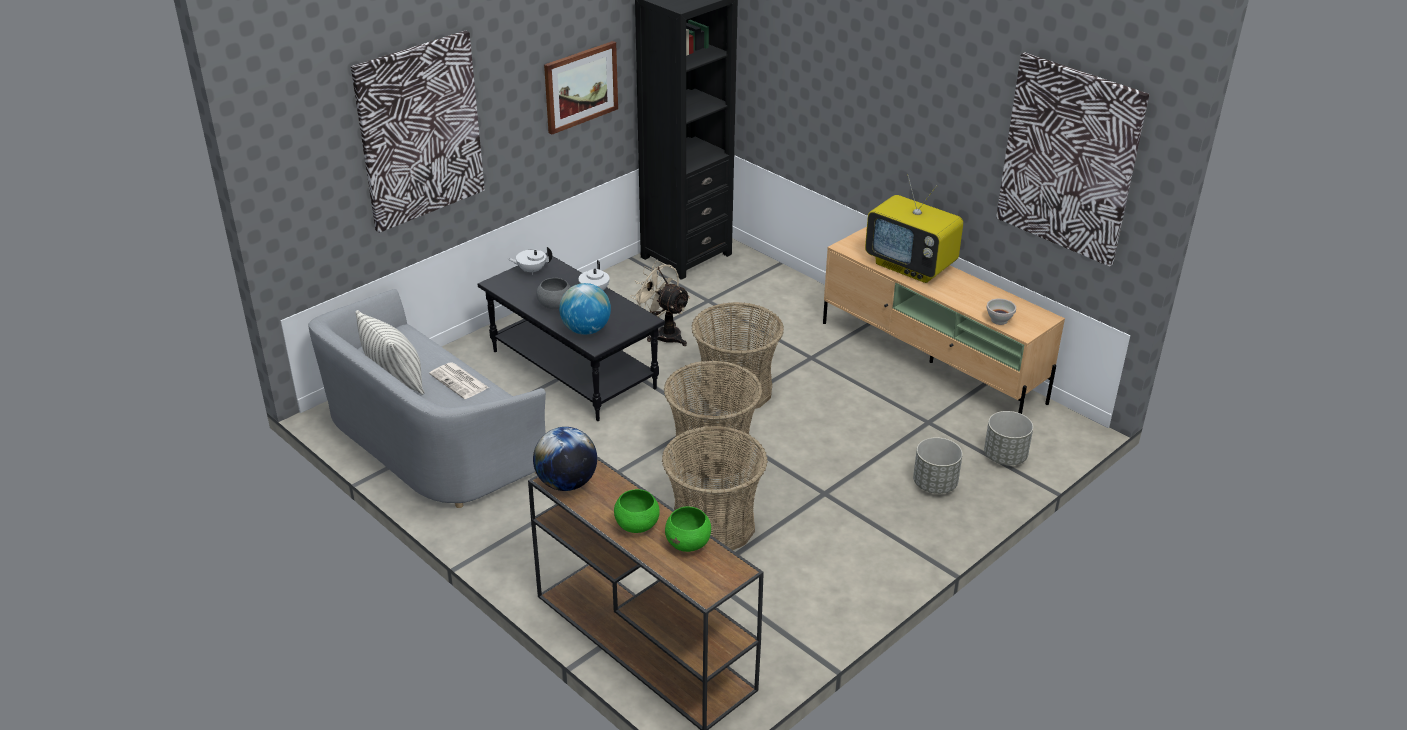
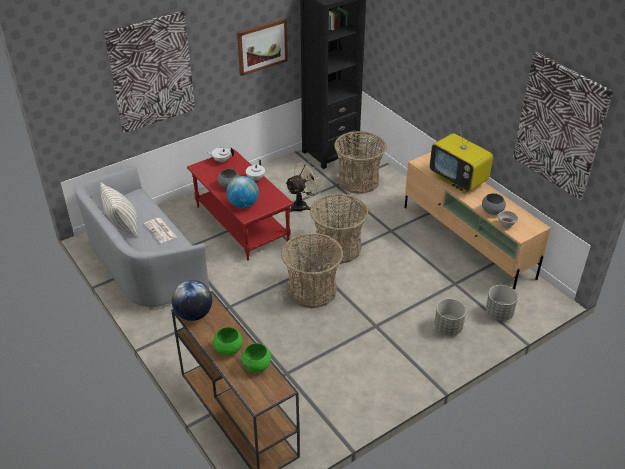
camera: 10 degrees right, 5 degrees up
black coffee table [478,253,665,421] -> red coffee table [187,149,294,261]
beige fan [630,261,691,346] -> beige fan turned 90 degrees clockwise [285,161,323,213]
basket [662,426,768,550] -> basket moved to [334,131,387,194]
none -> grey bowl [482,193,506,215]

